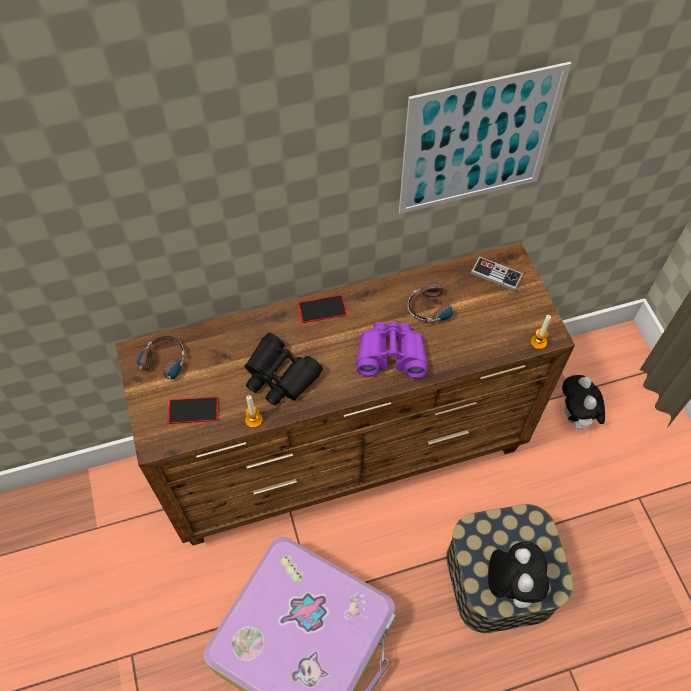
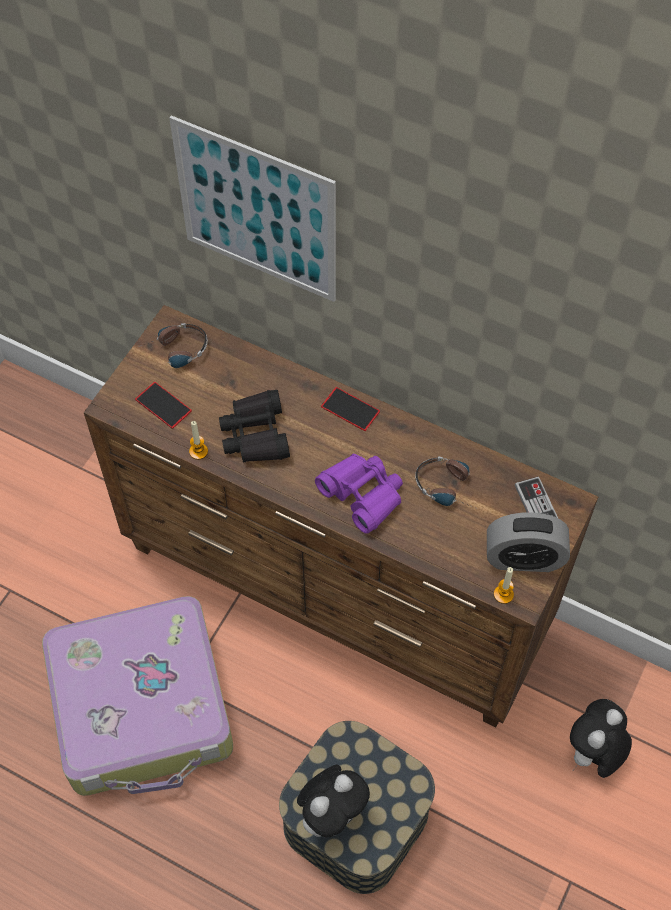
camera: 45 degrees right, 0 degrees up
picture [399,62,571,214] -> picture moved to [169,115,336,302]
none -> alarm clock [487,512,570,572]

